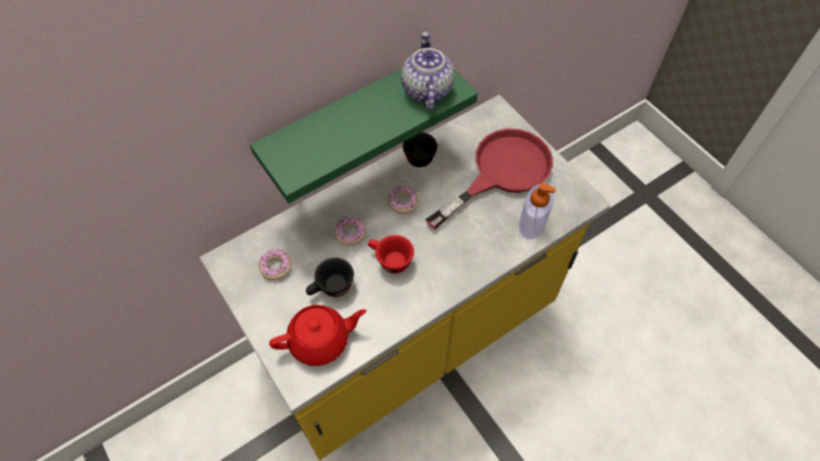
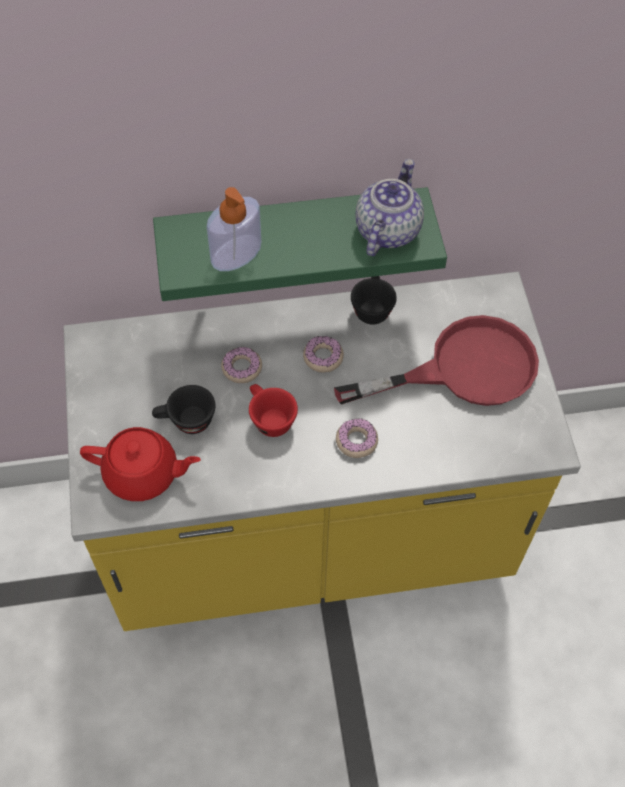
camera: 25 degrees right, 0 degrees up
donut [259,249,292,280] -> donut moved to [336,419,378,458]
soap dispenser [519,183,556,239] -> soap dispenser moved to [207,187,261,271]

